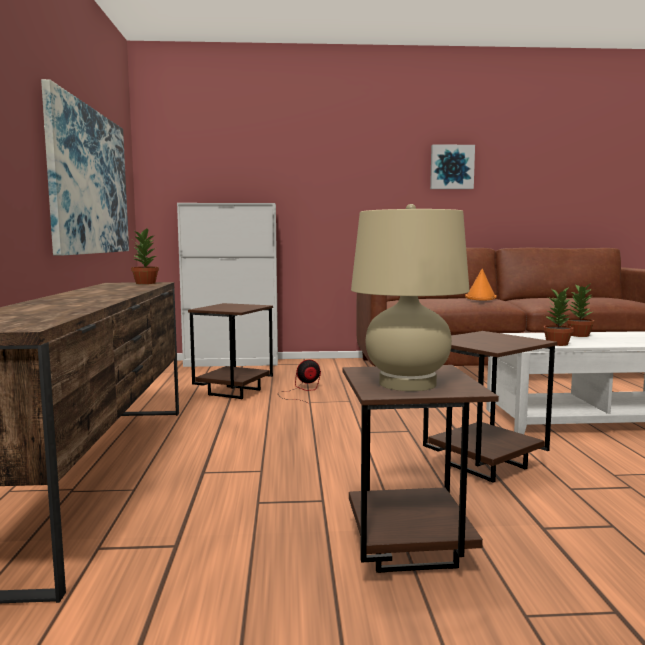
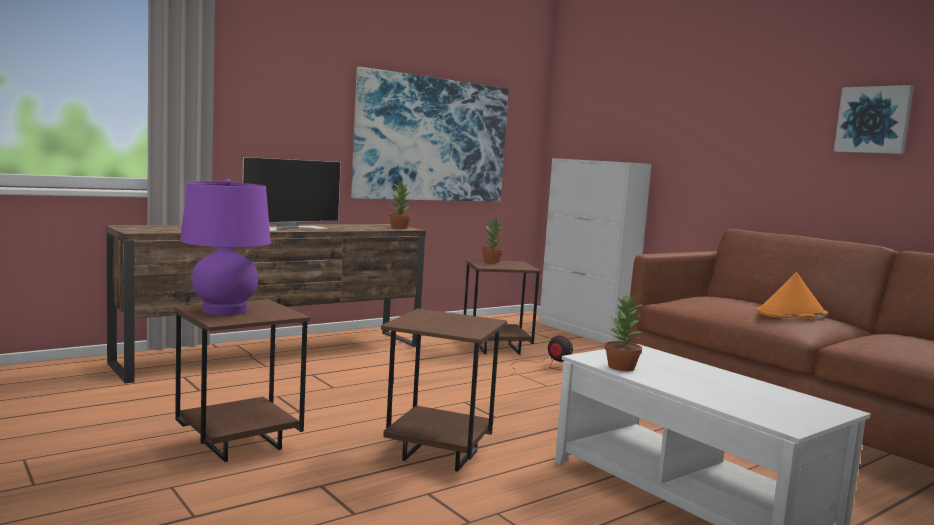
camera: 55 degrees right, 0 degrees up
beige table lamp [351,204,469,391] -> purple table lamp [180,179,271,316]
potted plant [566,284,594,337] -> potted plant moved to [482,218,503,263]
none -> television [242,157,341,231]

